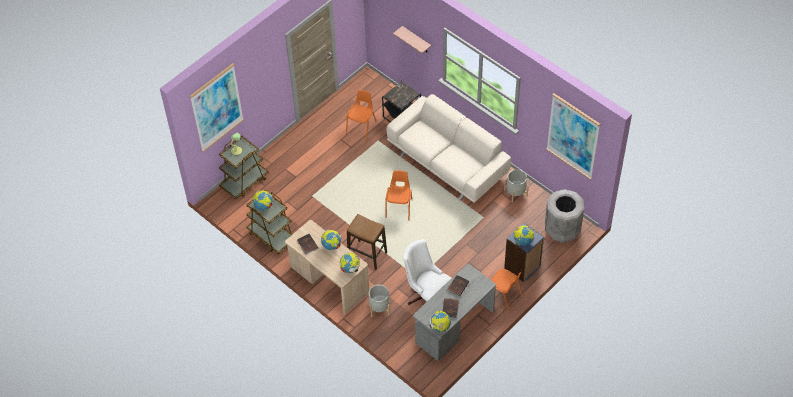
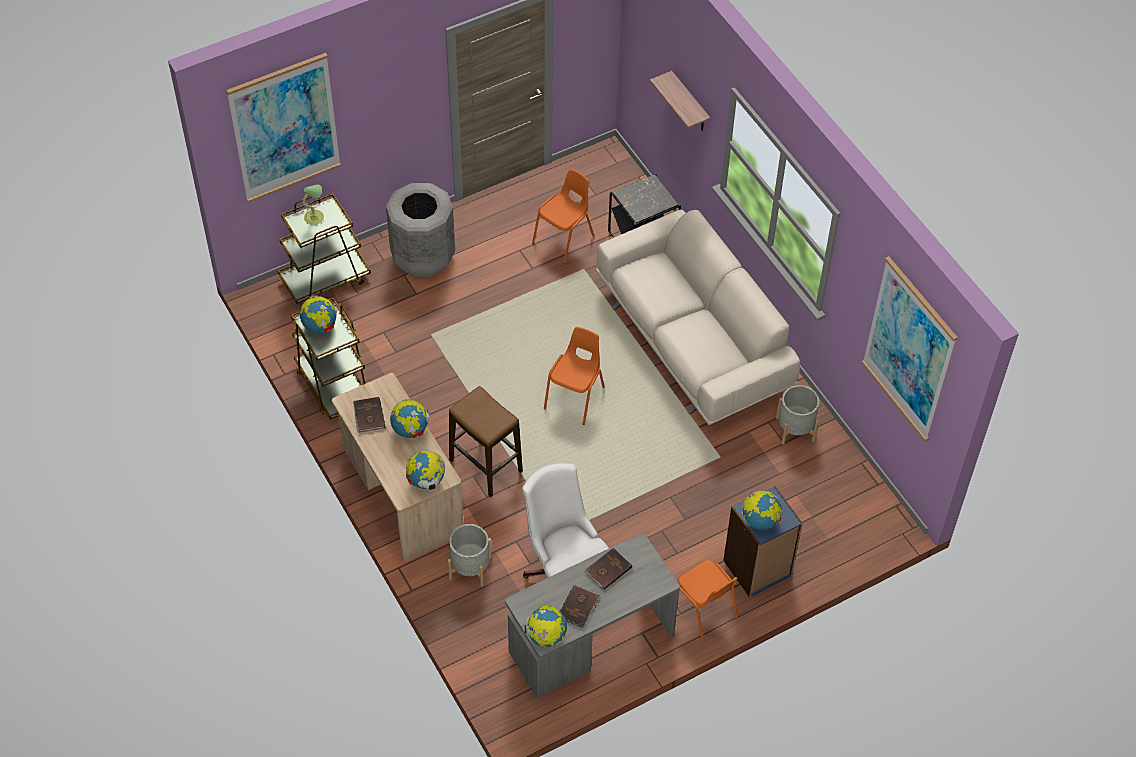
camera: 15 degrees right, 0 degrees up
grey trash can [545,189,584,243] -> grey trash can moved to [386,183,455,277]

